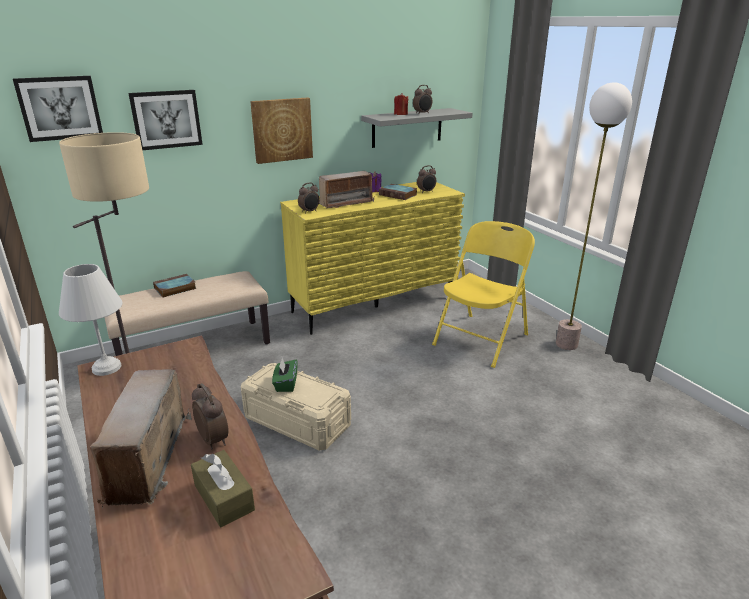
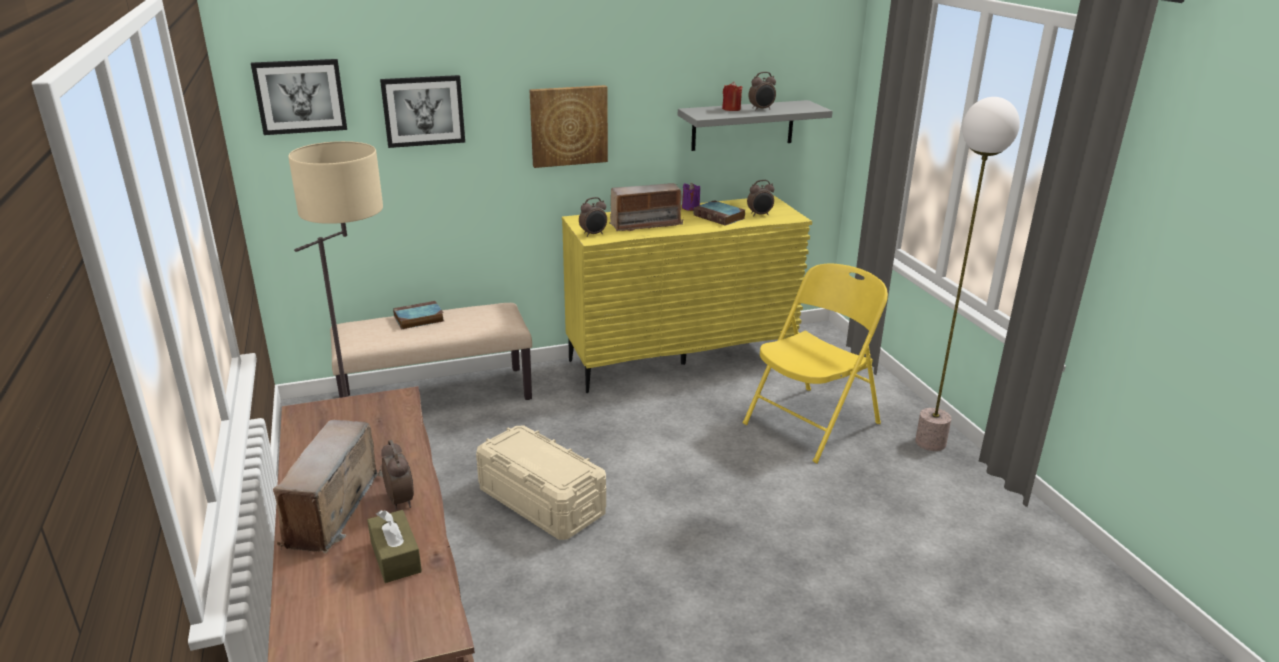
camera: 10 degrees right, 0 degrees up
white table lamp [59,264,122,376] -> none
green tissue box [272,358,298,392] -> none

